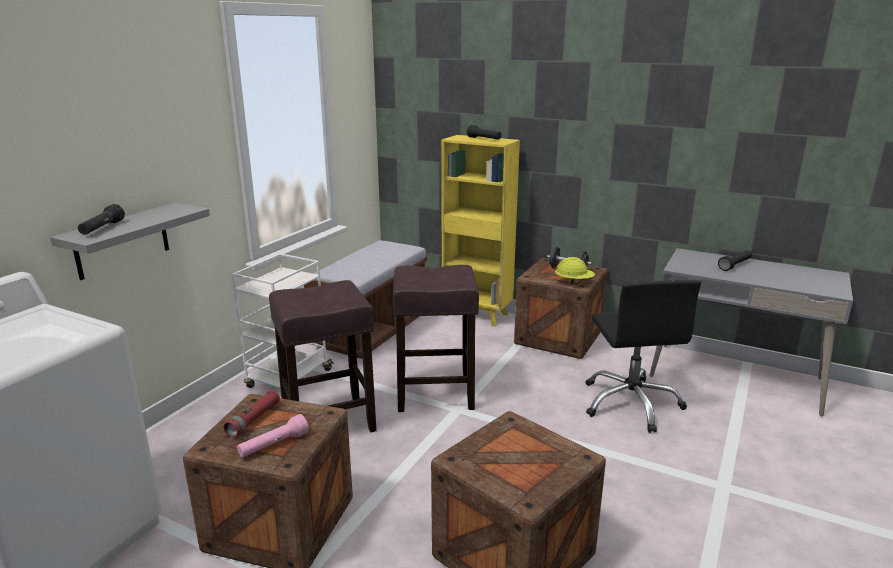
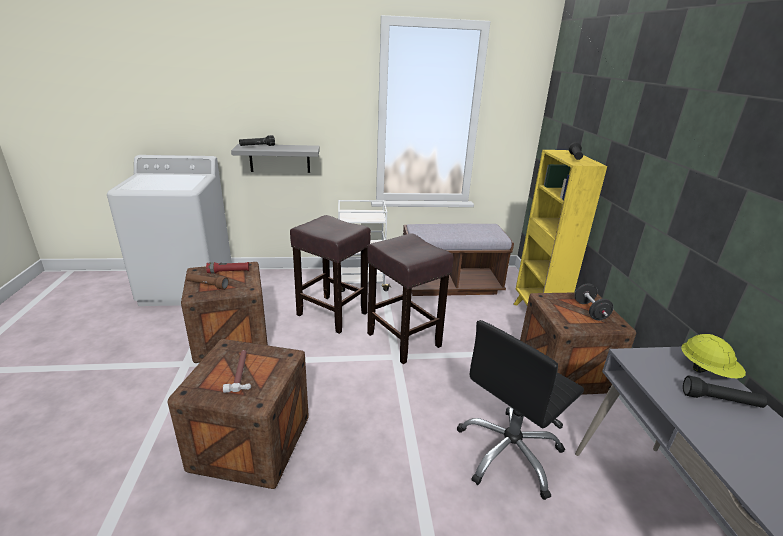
camera: 55 degrees right, 5 degrees up
pink flashlight [237,414,309,457] -> brown flashlight [186,273,229,290]
yellow hard hat [555,257,595,285] -> yellow hard hat moved to [681,334,746,379]
none -> hammer [223,350,251,393]

